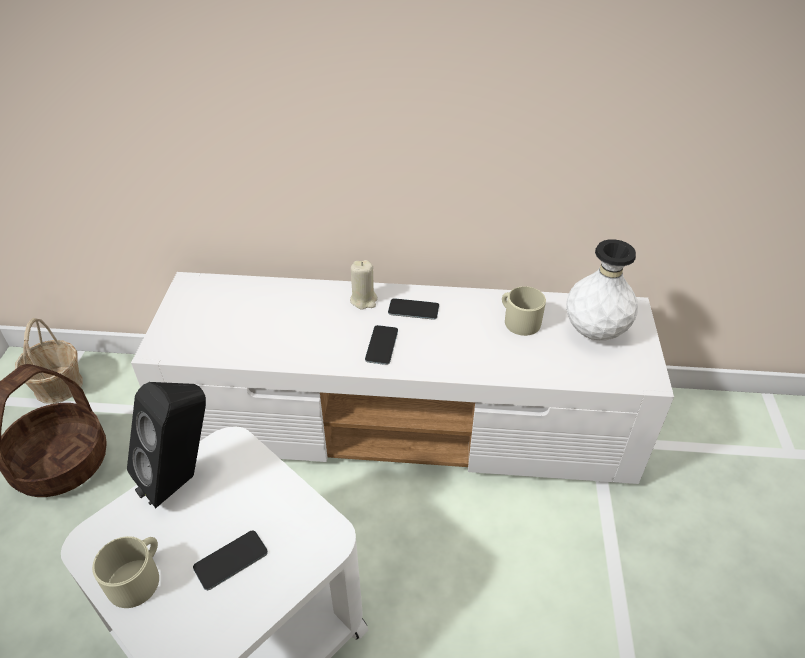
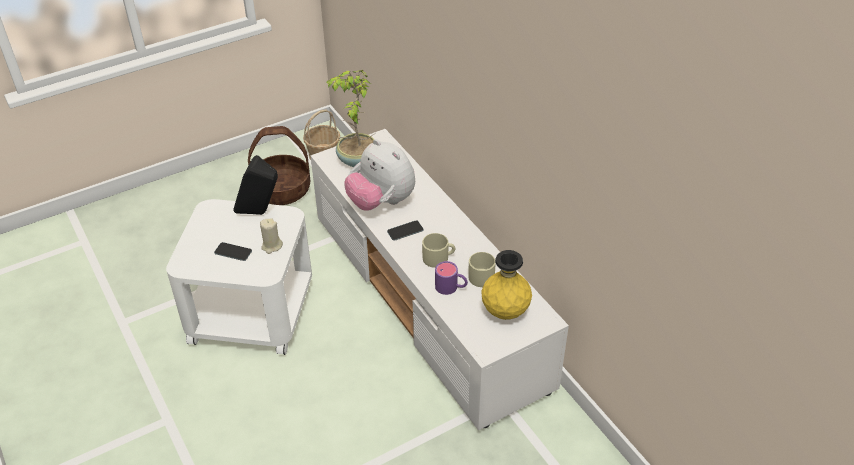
camera: 55 degrees right, 0 degrees up
beige mug [92,536,159,608] -> beige mug moved to [422,233,455,268]
beige candle [350,260,378,310] -> beige candle moved to [260,218,283,254]
phone [388,298,439,320] -> none
white vase [566,239,638,341] -> yellow vase [481,250,532,320]
none -> potted plant [326,70,374,167]
none -> plush toy [344,139,415,211]
none -> purple mug [435,261,468,295]

